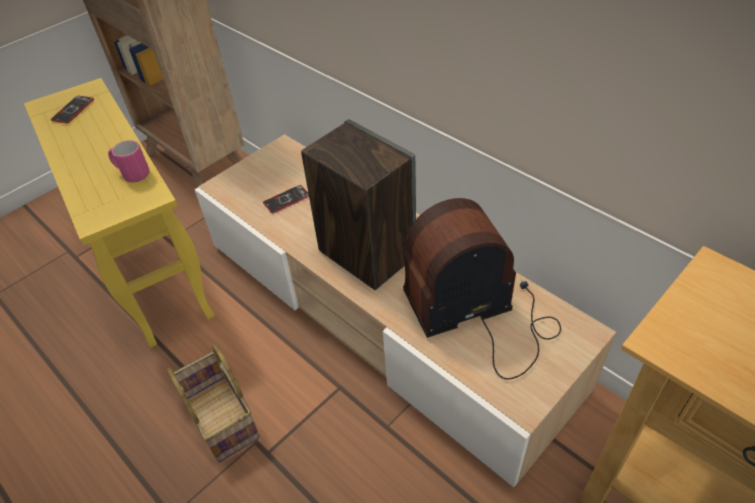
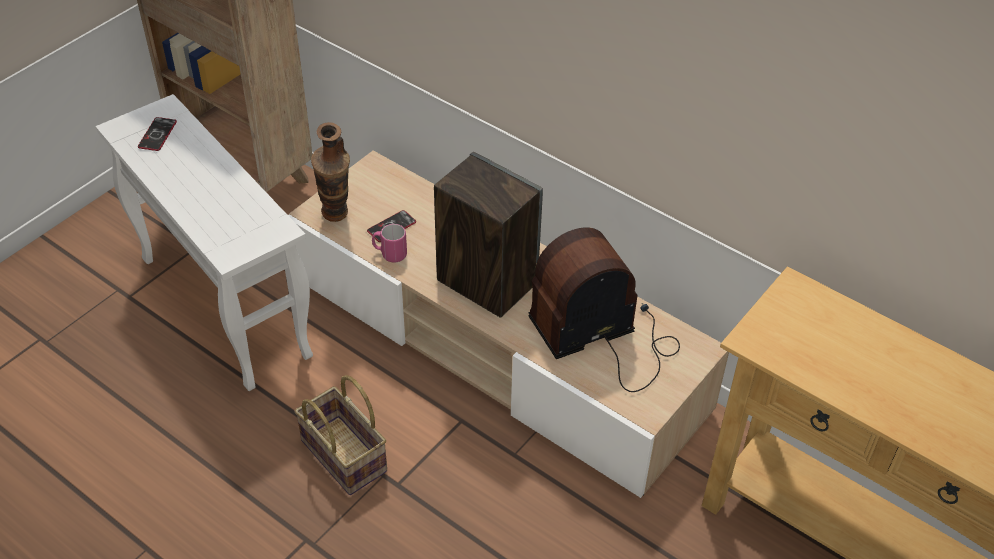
camera: 10 degrees left, 0 degrees up
yellow side table [24,78,215,348] -> white side table [96,94,313,391]
pink mug [108,140,150,182] -> pink mug moved to [372,224,407,262]
none -> vase [311,122,350,222]

